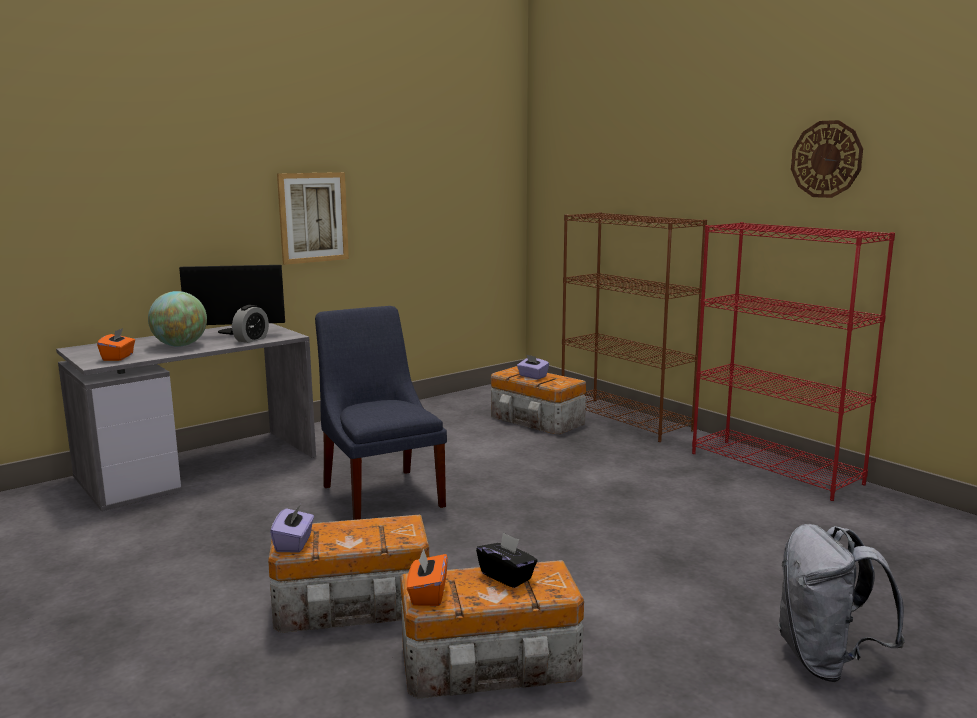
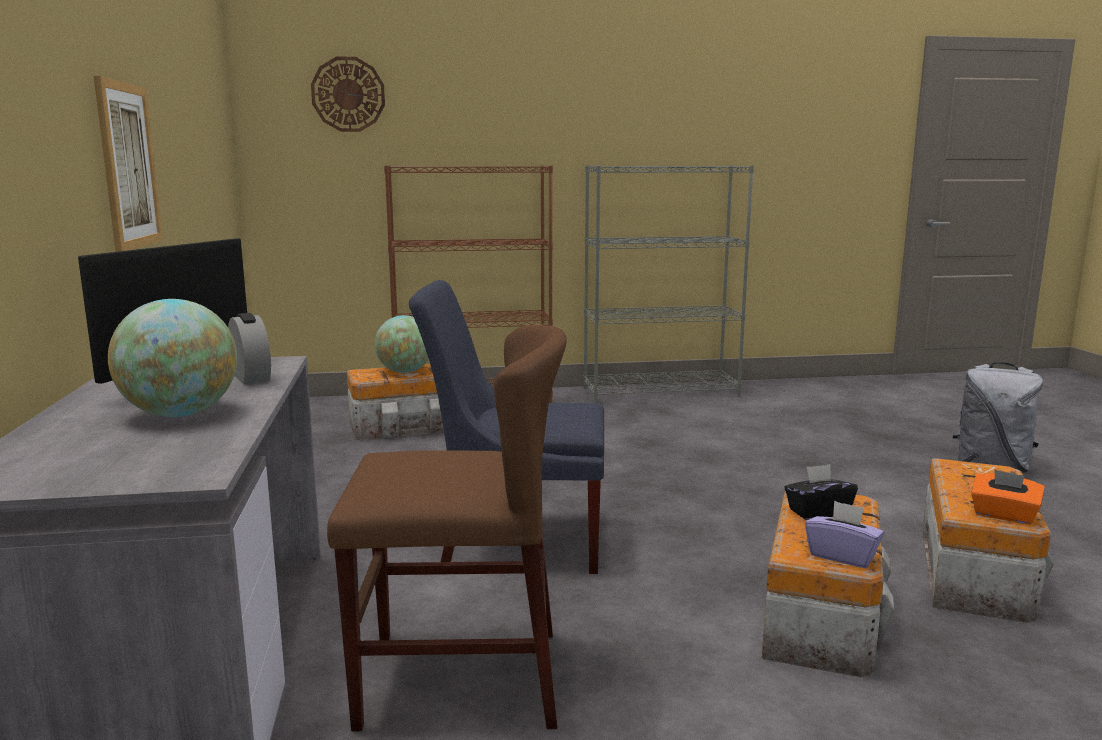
camera: 60 degrees left, 0 degrees up
orange tissue box [97,328,135,361] -> none
black tissue box [476,532,537,588] -> black tissue box moved to [784,464,858,520]
purple tissue box [517,354,549,379] -> globe [375,315,429,373]
red bookcase [692,222,895,501] -> grey bookcase [583,165,754,403]
wall clock [791,120,863,198] -> wall clock moved to [311,56,385,132]
none -> brown chair [327,325,567,731]

